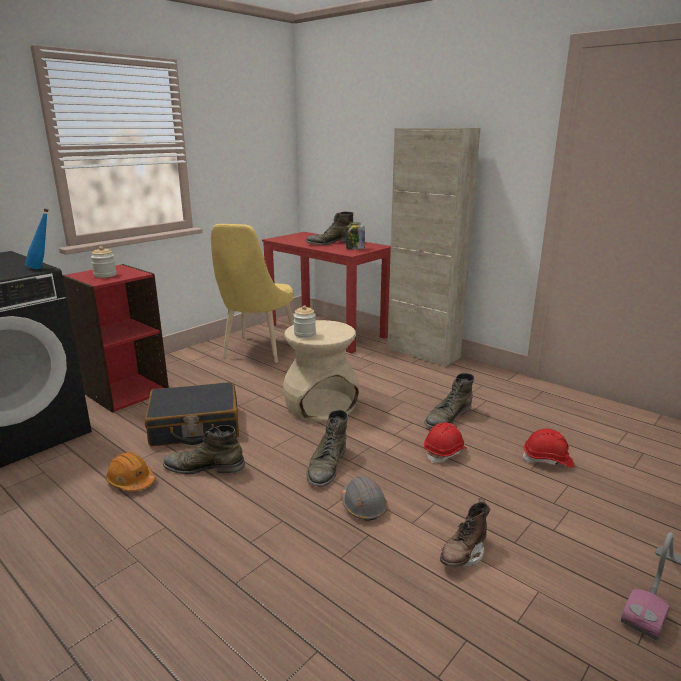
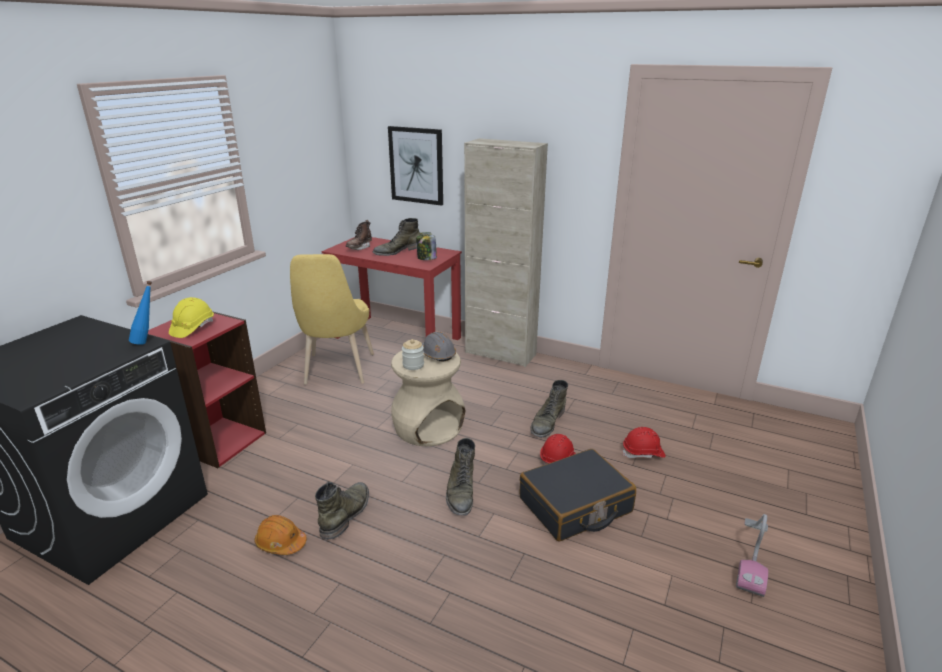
camera: 15 degrees left, 5 degrees up
jar [91,246,117,278] -> yellow hard hat [169,297,214,338]
black suitcase [145,382,239,446] -> black suitcase moved to [519,449,636,541]
green boot [163,425,245,474] -> green boot turned 120 degrees clockwise [315,482,369,540]
grey hard hat [341,476,388,521] -> grey hard hat moved to [422,332,456,362]
brown boot [440,498,490,568] -> brown boot moved to [346,220,372,250]
none -> picture [388,126,443,206]

